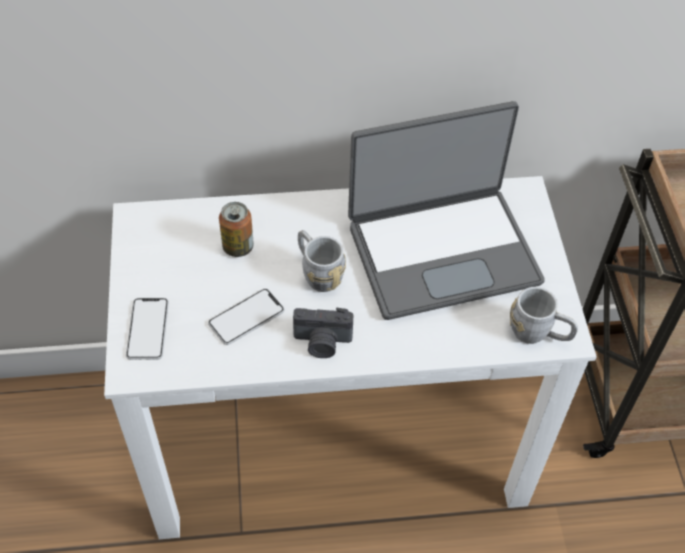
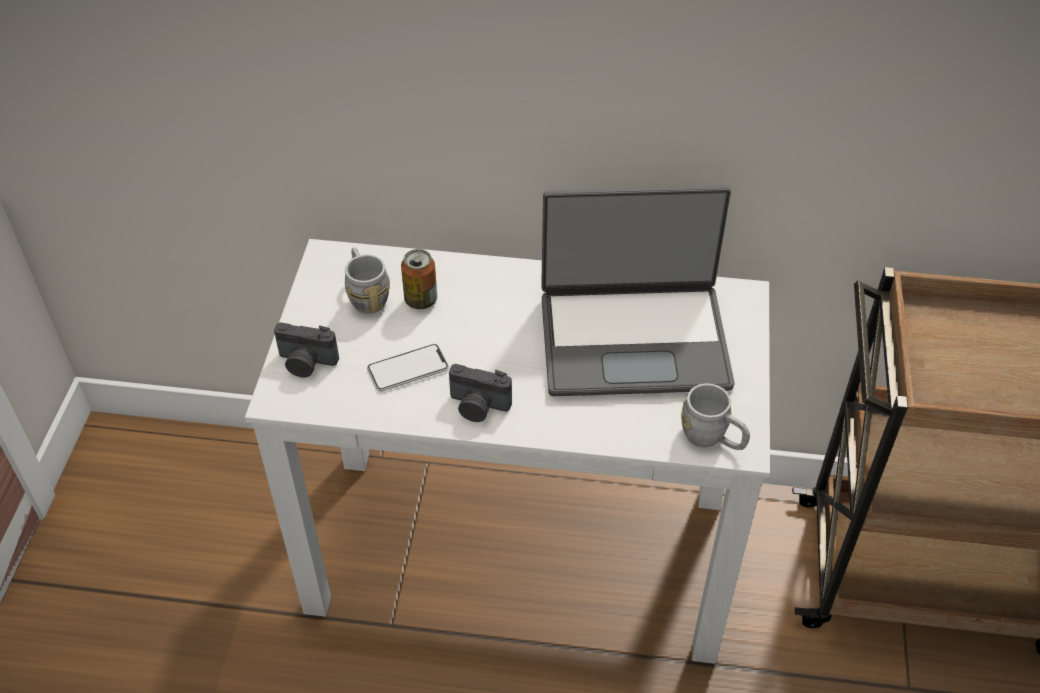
camera: 15 degrees right, 5 degrees down
phone [126,298,169,360] -> camera [274,322,339,378]
grey mug [298,230,346,292] -> grey mug moved to [345,248,390,314]

